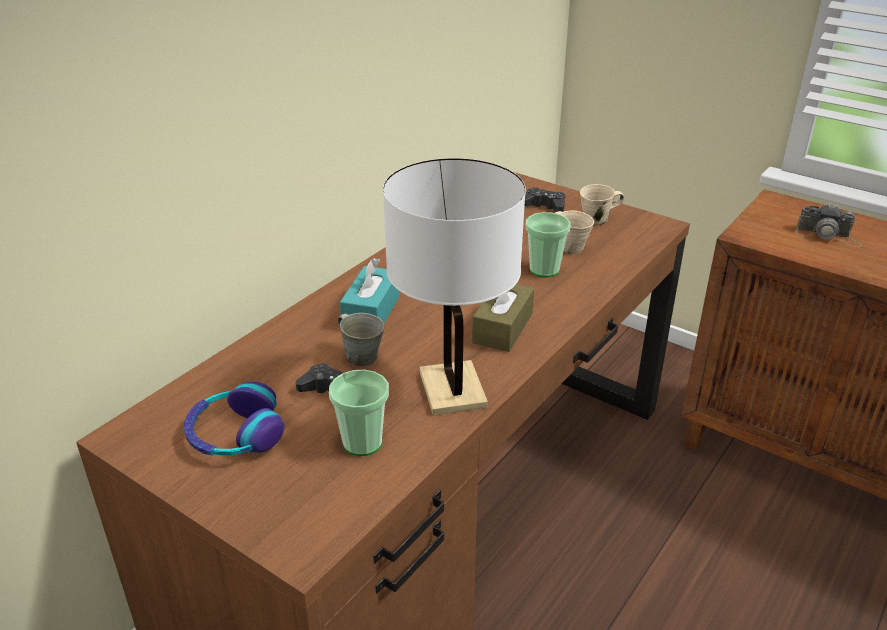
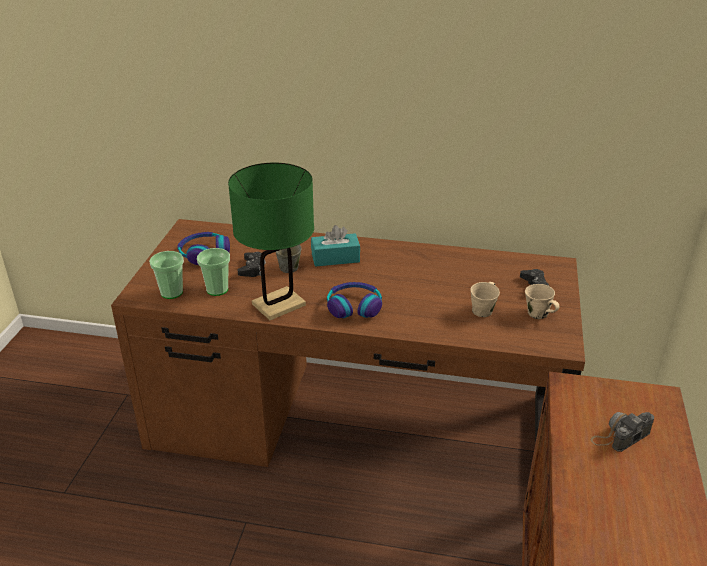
camera: 65 degrees right, 0 degrees up
white table lamp [383,158,526,416] -> green table lamp [228,162,314,320]
brown tissue box [472,284,534,352] -> headphones [327,282,382,318]
cup [526,212,571,277] -> cup moved to [149,251,184,299]
camera [795,204,862,247] -> camera turned 60 degrees clockwise [591,412,654,452]

